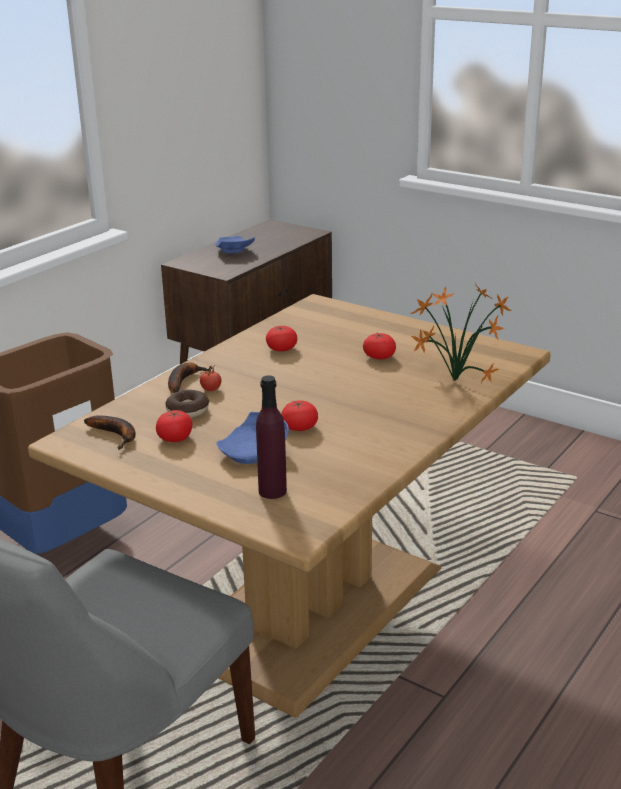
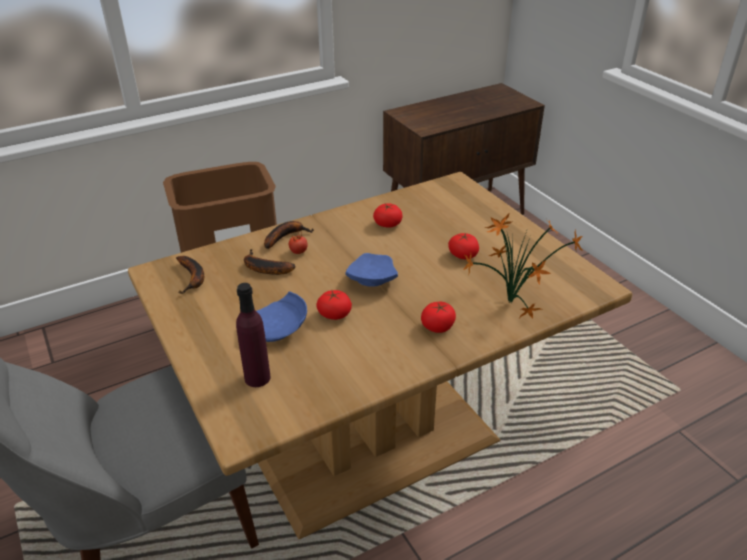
camera: 25 degrees right, 10 degrees up
tomato [156,410,192,442] -> tomato moved to [421,302,456,333]
donut [165,389,209,418] -> banana [244,249,295,275]
blue plate [216,236,255,253] -> blue plate moved to [345,253,398,287]

